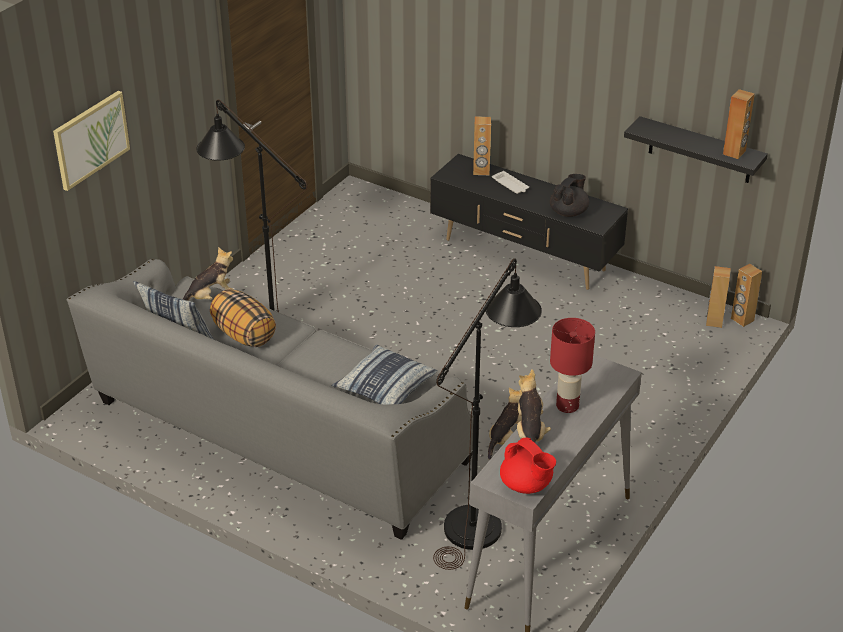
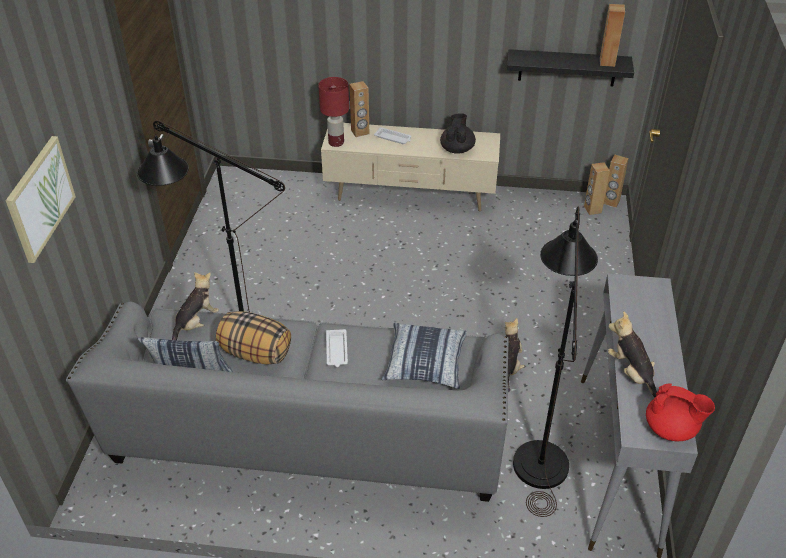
camera: 25 degrees left, 5 degrees up
black tv stand [430,154,628,290] -> beige tv stand [321,123,500,211]
red table lamp [550,318,595,413] -> red table lamp moved to [318,77,349,147]
none -> white tray [326,329,348,367]

